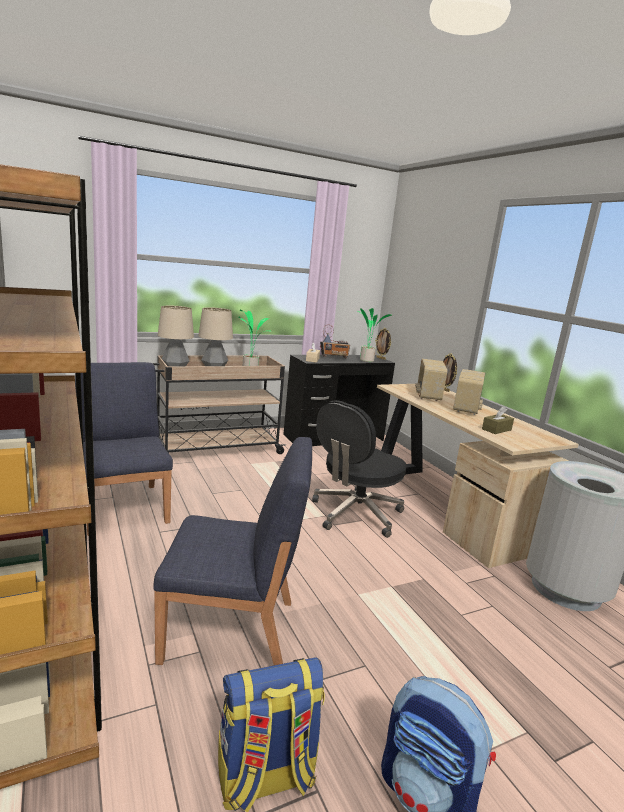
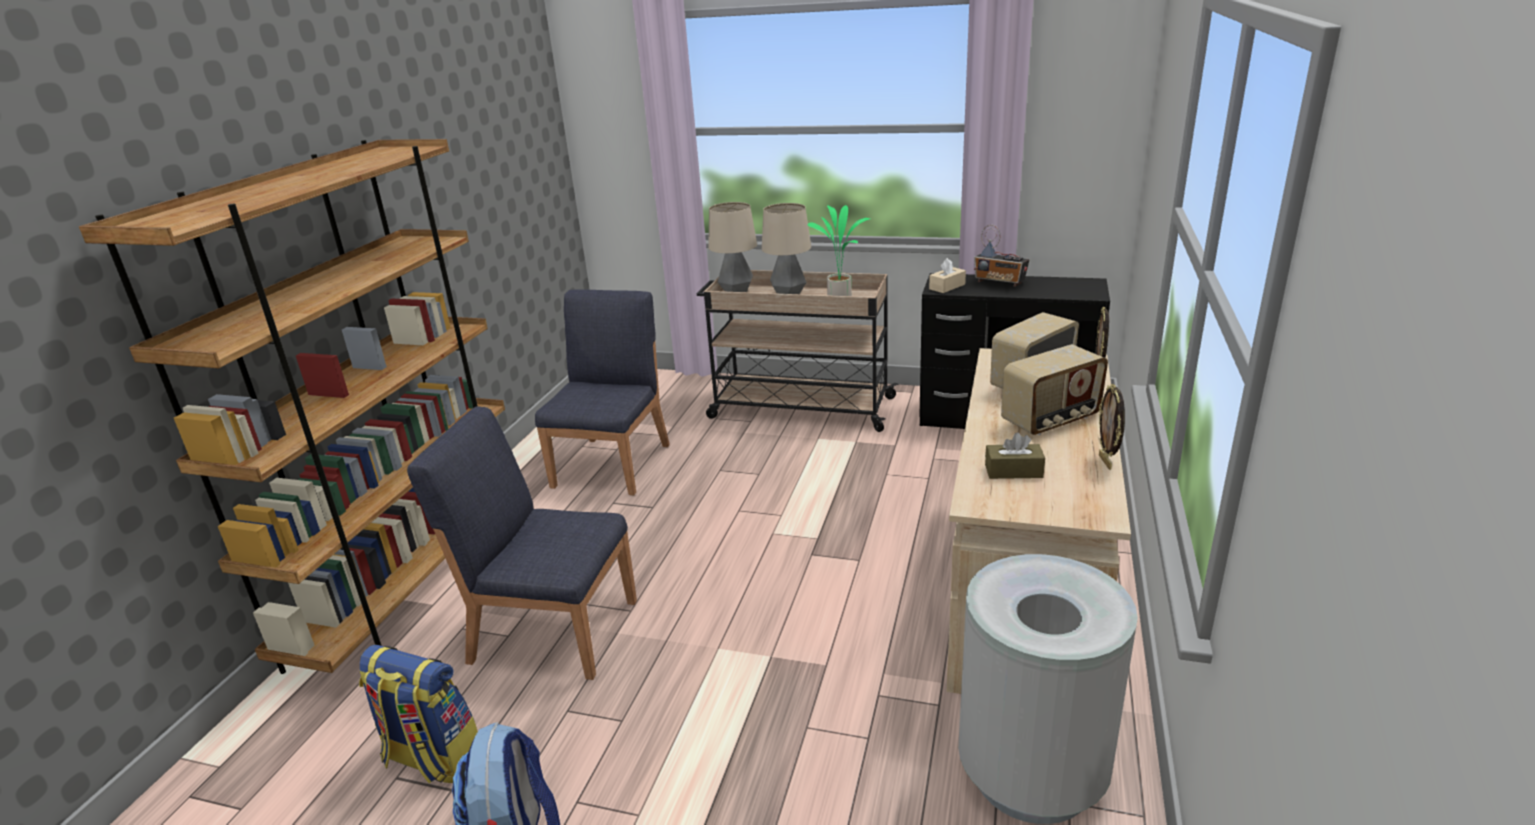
camera: 45 degrees right, 10 degrees up
blue chair [153,437,312,665] -> blue chair turned 150 degrees clockwise [407,406,637,680]
black office chair [312,400,407,538] -> none
potted plant [358,308,392,362] -> none
picture frame [375,328,391,360] -> picture frame moved to [1099,384,1125,470]

